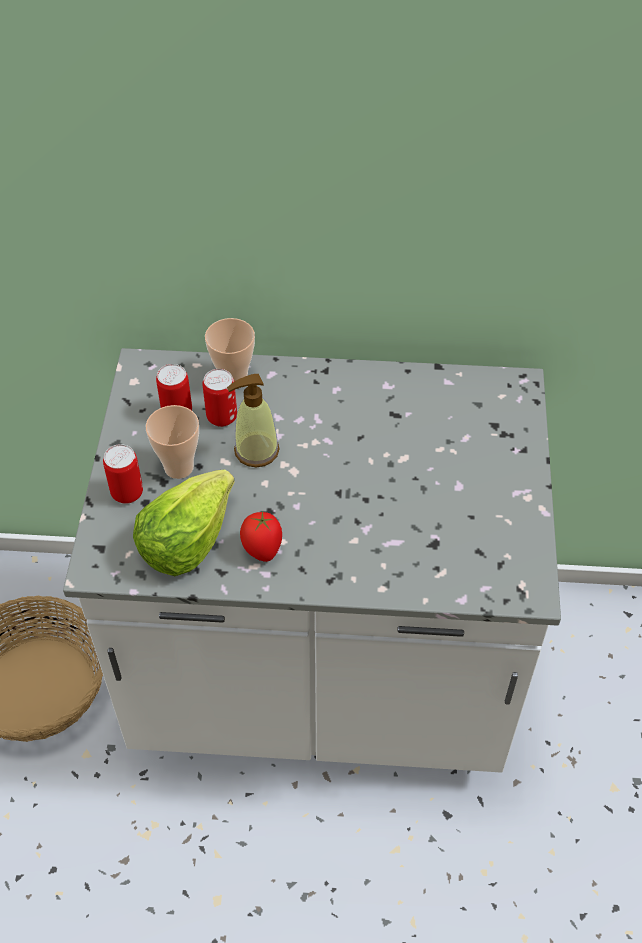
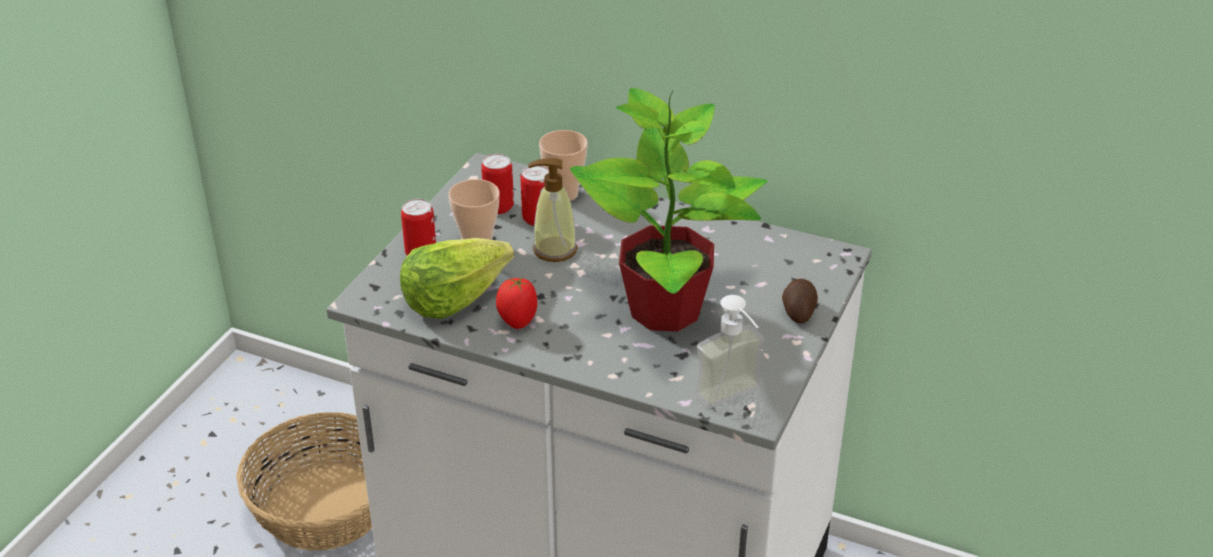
camera: 20 degrees right, 15 degrees down
none -> potted plant [570,88,767,332]
none -> soap dispenser [694,295,764,408]
none -> potato [782,279,818,323]

